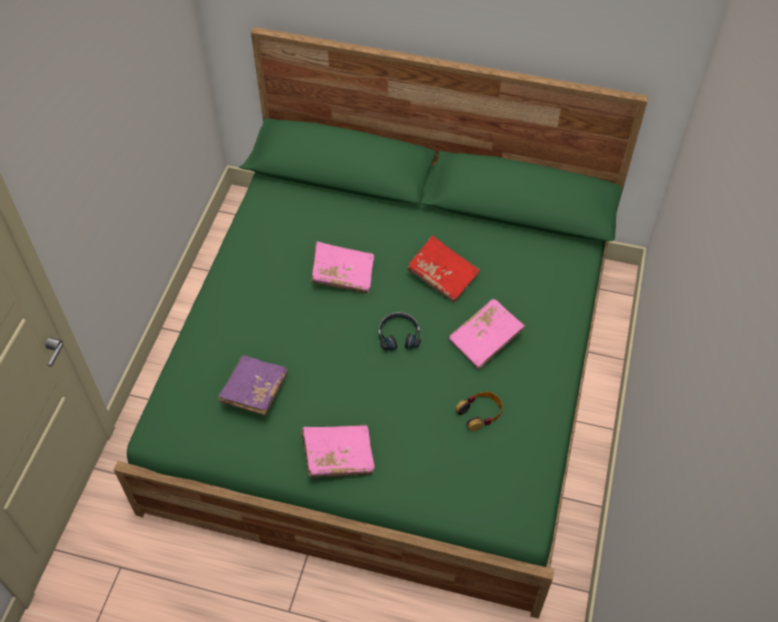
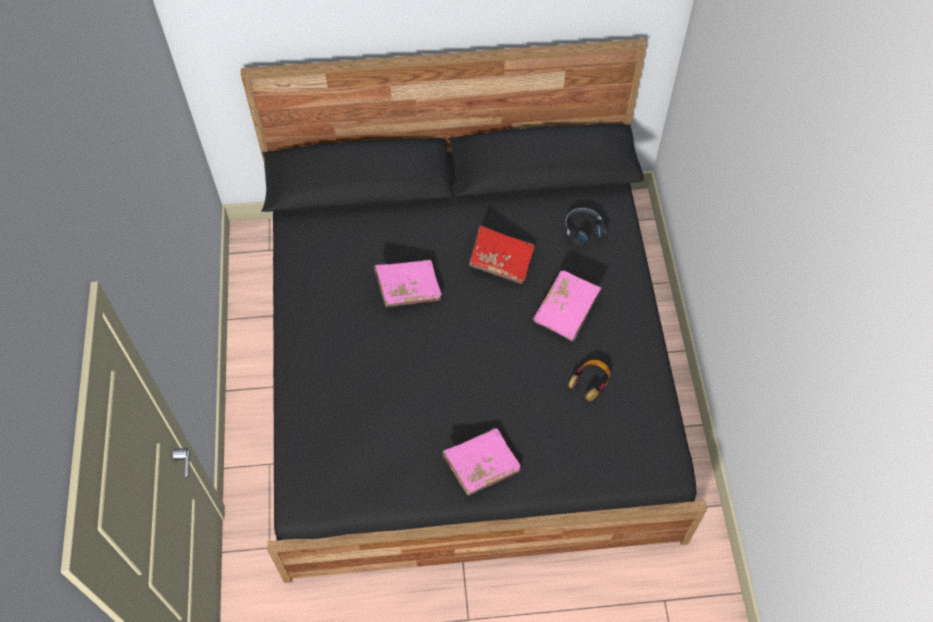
camera: 20 degrees left, 5 degrees up
green bed [114,27,648,618] -> black bed [241,39,707,583]
purple book [218,355,288,415] -> none
black headphones [379,312,421,351] -> black headphones moved to [565,208,607,246]

